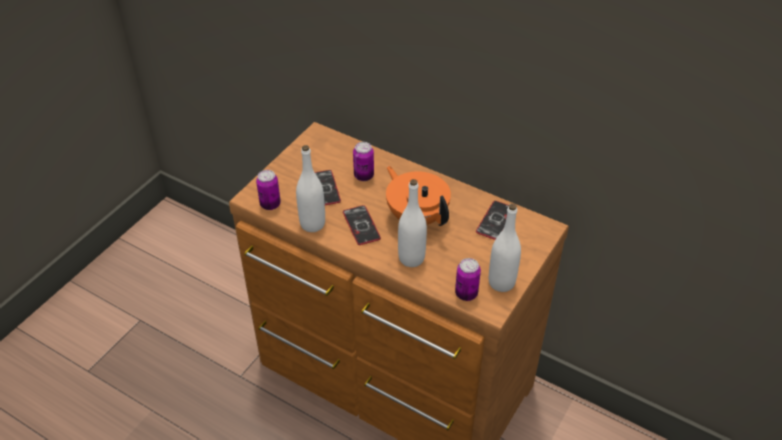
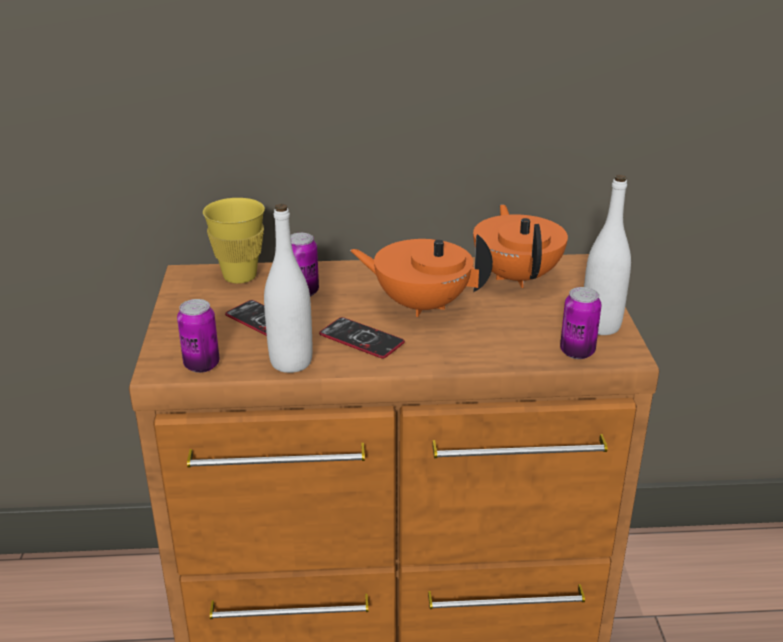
camera: 35 degrees left, 15 degrees down
white bottle [398,179,427,267] -> none
phone [476,201,509,240] -> orange teapot [473,204,568,288]
none -> yellow cup [203,198,265,284]

